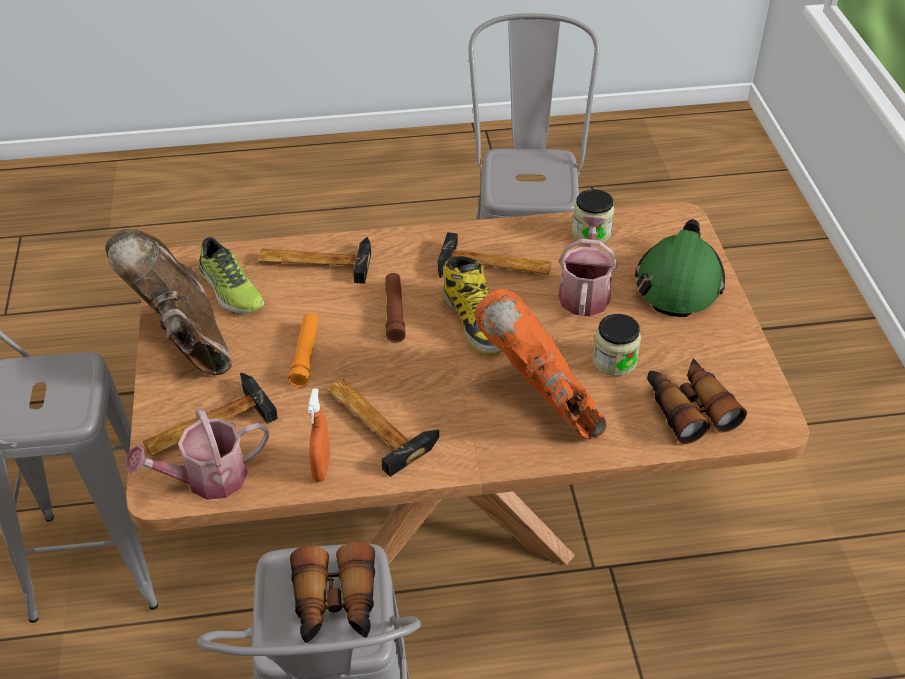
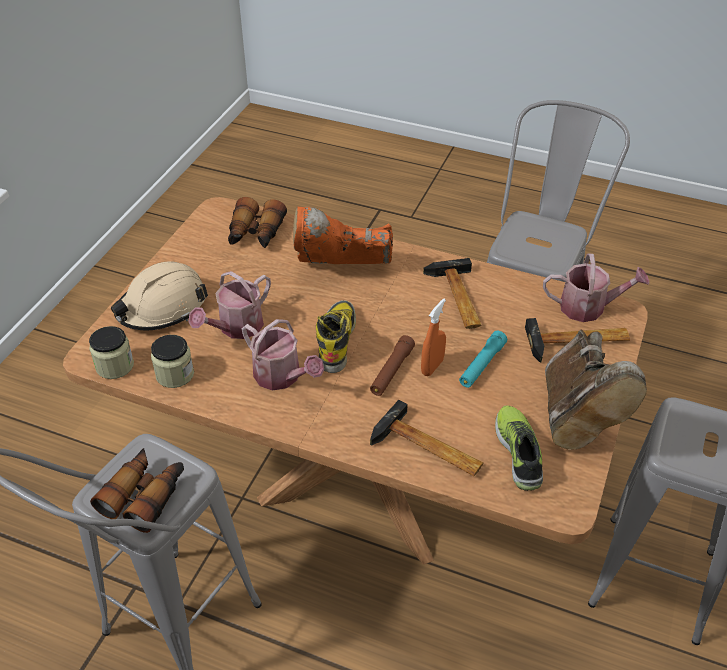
camera: 150 degrees left, 0 degrees up
orange flashlight [288,313,318,387] -> turquoise flashlight [459,331,507,388]
binoculars [290,542,375,643] -> binoculars moved to [90,448,184,533]
orange spray bottle [308,389,330,482] -> orange spray bottle moved to [421,299,446,376]
hammer [438,232,551,278] -> watering can [242,319,324,391]
orange boot [474,289,607,440] -> orange boot turned 90 degrees clockwise [293,207,393,264]
jar [593,314,641,376] -> jar moved to [89,326,134,379]
green hard hat [635,219,725,317] -> beige hard hat [111,261,208,330]

